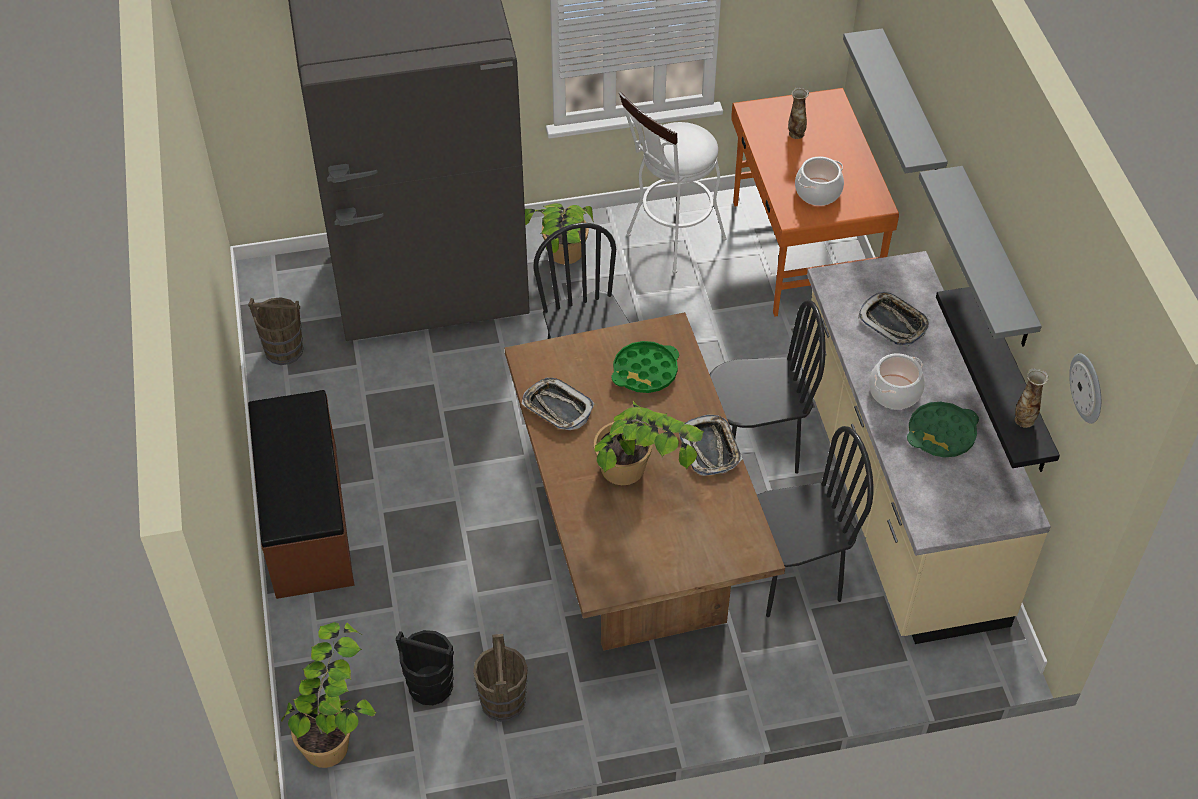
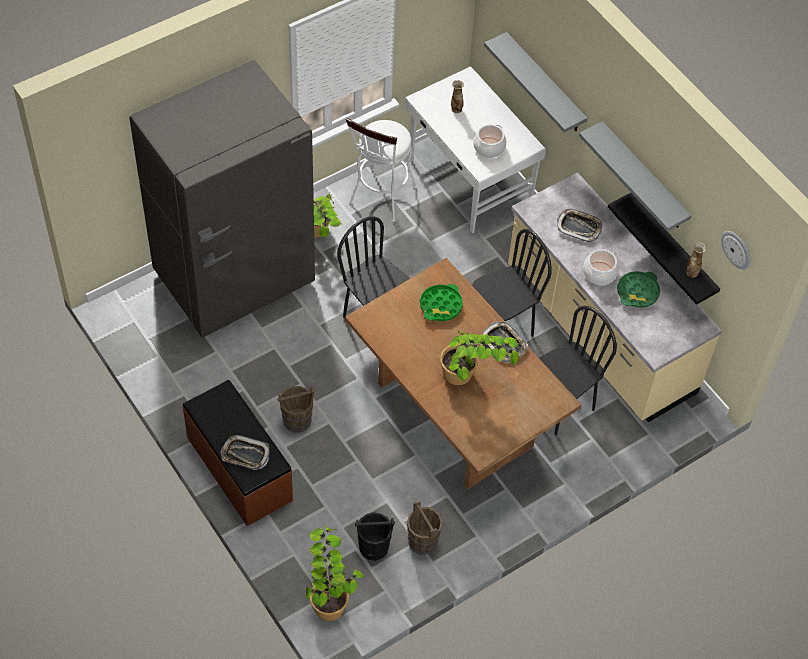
camera: 25 degrees left, 5 degrees up
brown bucket [248,297,304,365] -> brown bucket moved to [278,386,315,433]
tray [522,378,594,430] -> tray moved to [221,435,269,470]
orange desk [731,88,899,317] -> white desk [404,66,546,234]

